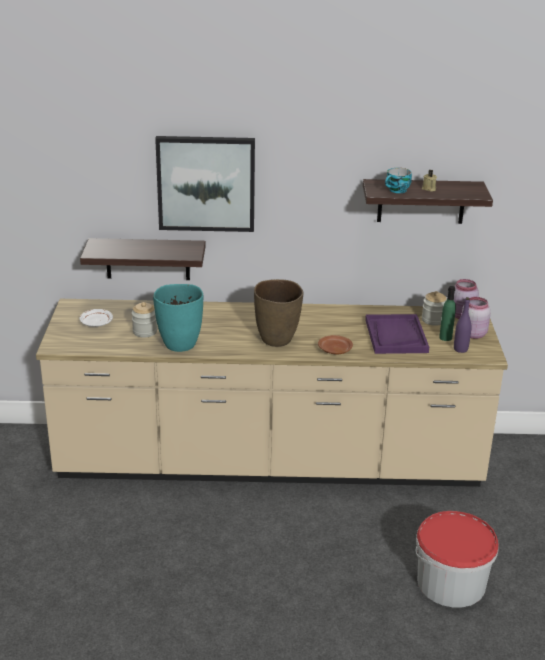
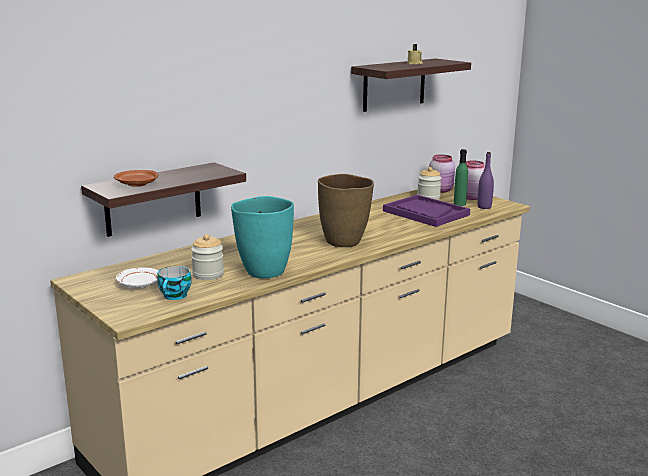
camera: 40 degrees left, 10 degrees down
picture [155,136,255,232] -> none
brown plate [318,335,353,355] -> brown plate moved to [114,170,158,187]
cup [385,168,412,193] -> cup moved to [157,266,191,300]
bucket [416,511,499,607] -> none

